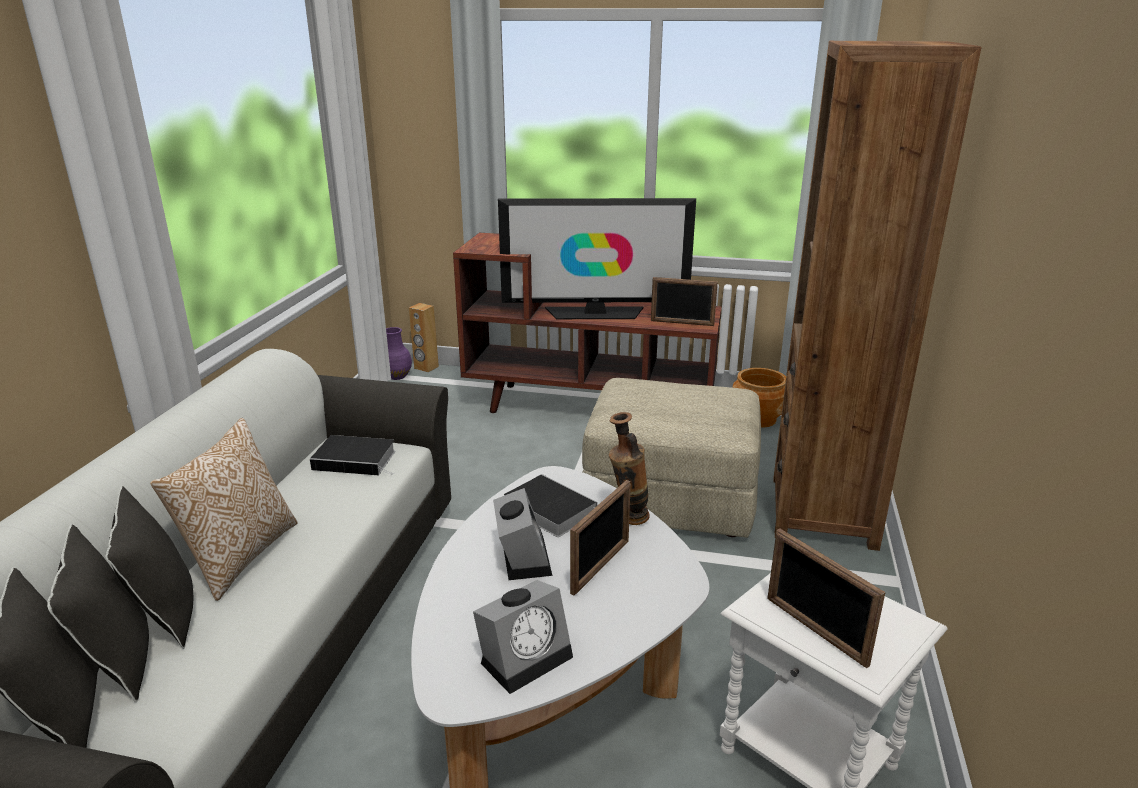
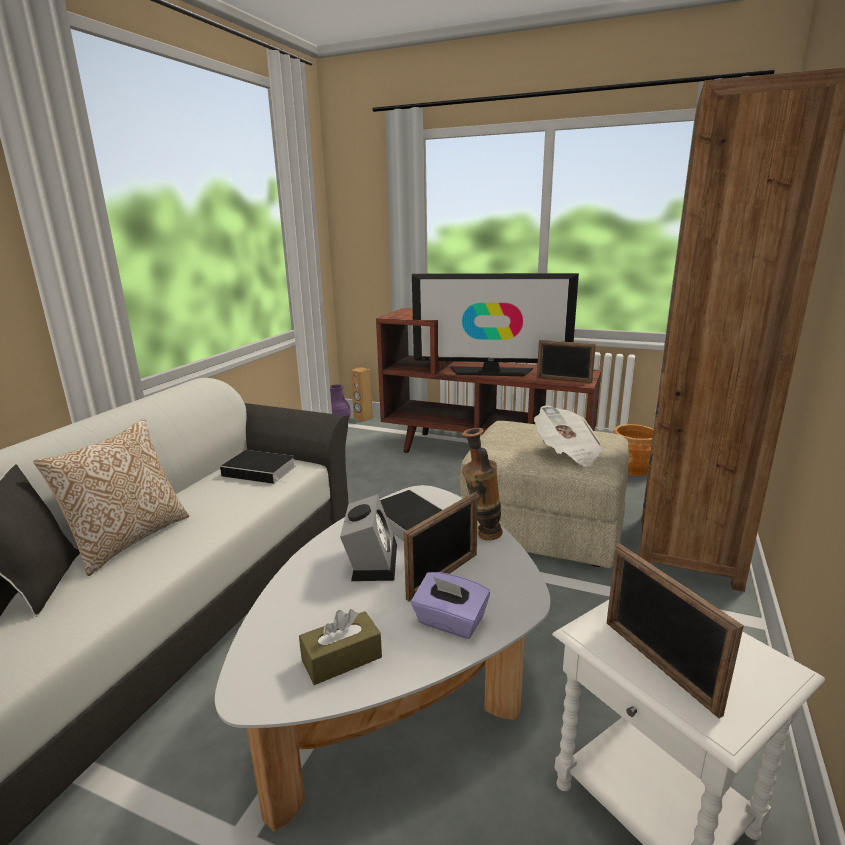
camera: 10 degrees right, 5 degrees down
alarm clock [473,580,573,694] -> brown tissue box [299,609,382,685]
none -> purple tissue box [411,572,490,639]
none -> newspaper [534,405,604,467]

